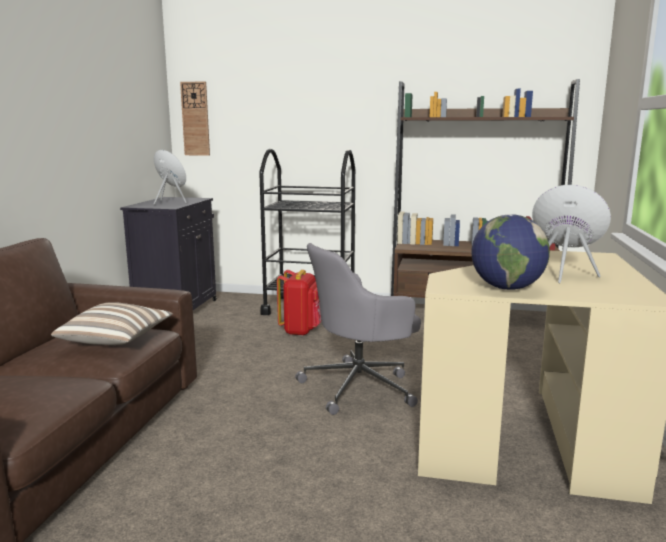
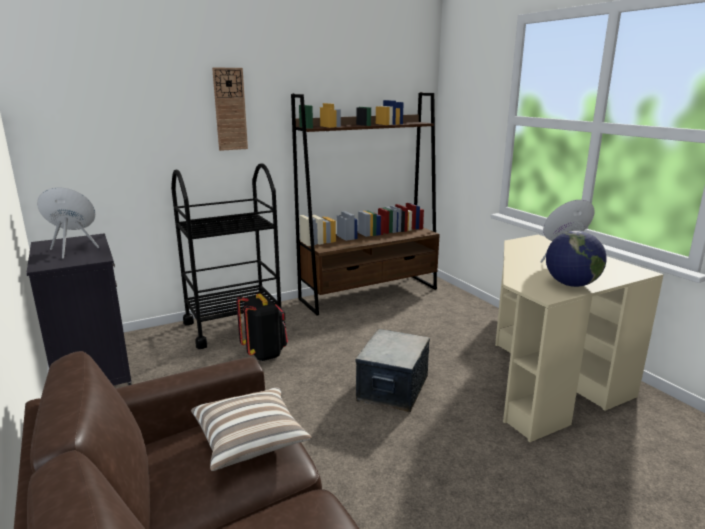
camera: 40 degrees left, 5 degrees up
wall clock [180,81,210,156] -> wall clock moved to [212,67,248,151]
red backpack [277,270,321,336] -> black backpack [236,294,288,361]
grey office chair [295,243,421,415] -> storage box [356,329,430,412]

